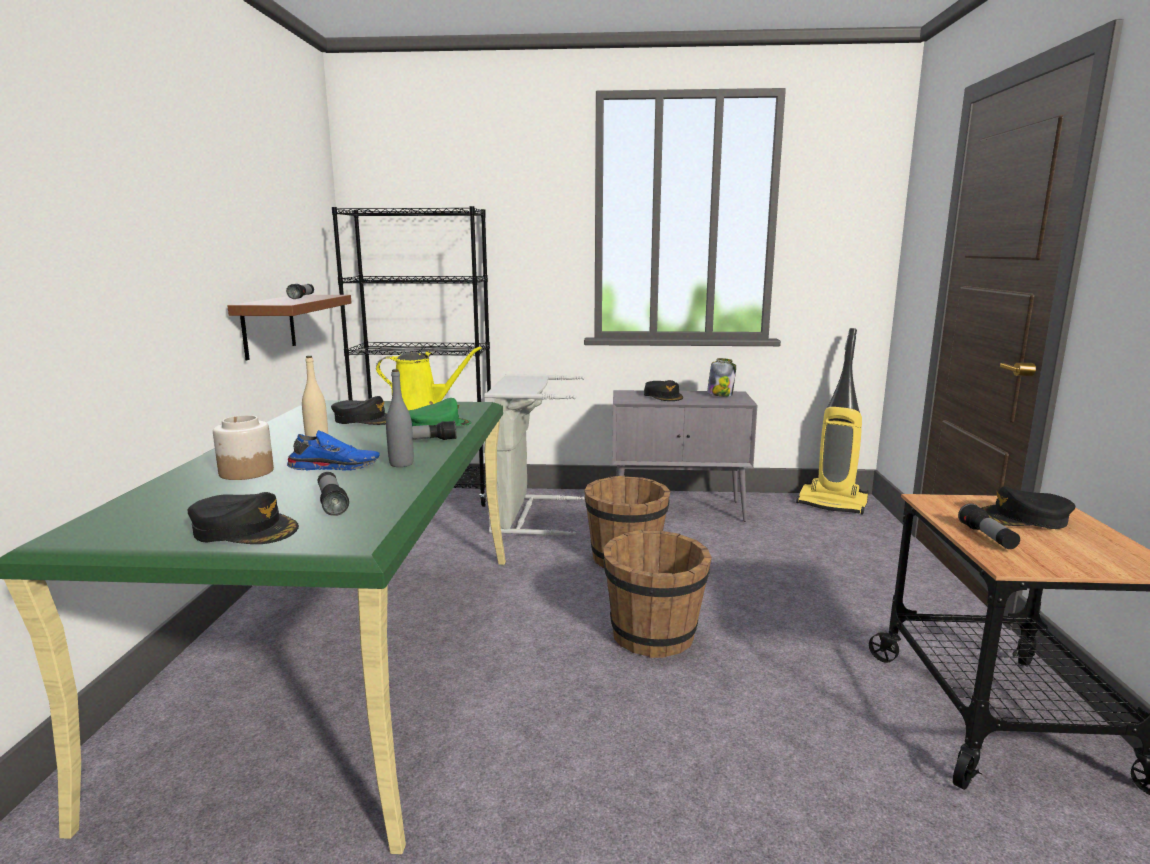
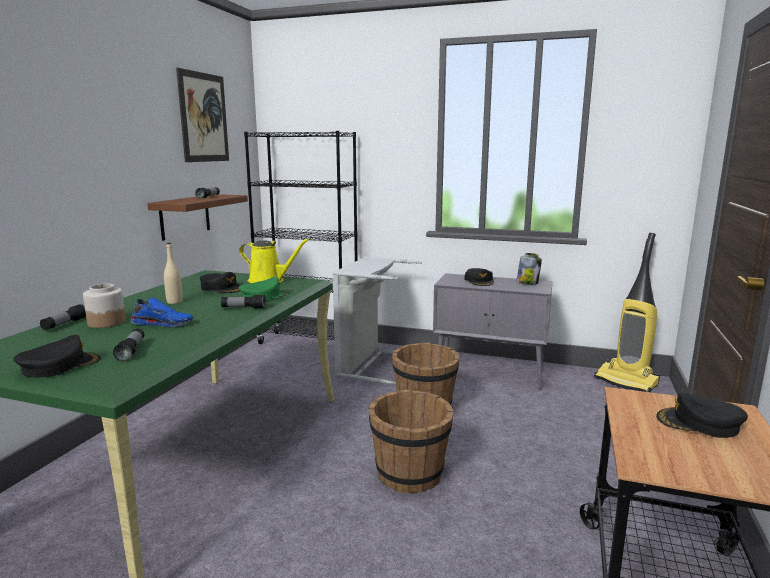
camera: 15 degrees right, 0 degrees up
black cap [188,492,299,544] -> black cap turned 75 degrees counterclockwise [13,335,101,377]
grey bottle [386,369,414,467] -> none
flashlight [958,503,1020,549] -> flashlight moved to [40,304,86,330]
none -> picture [176,68,229,162]

